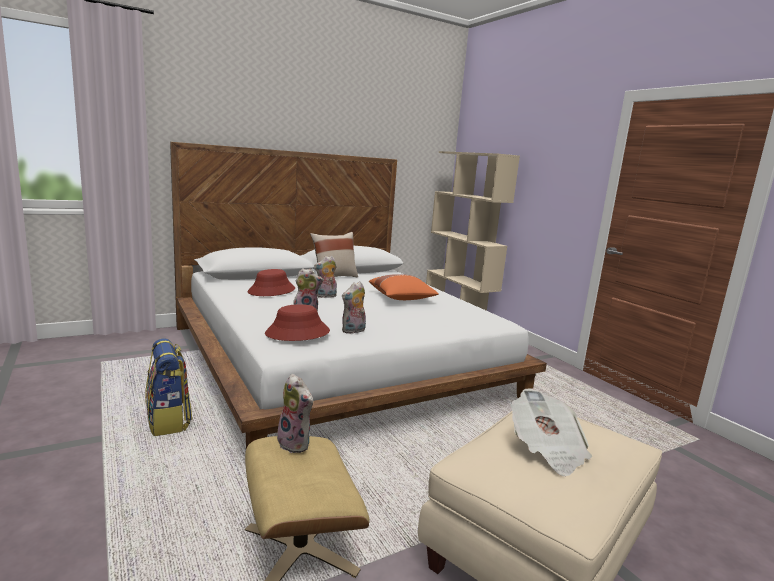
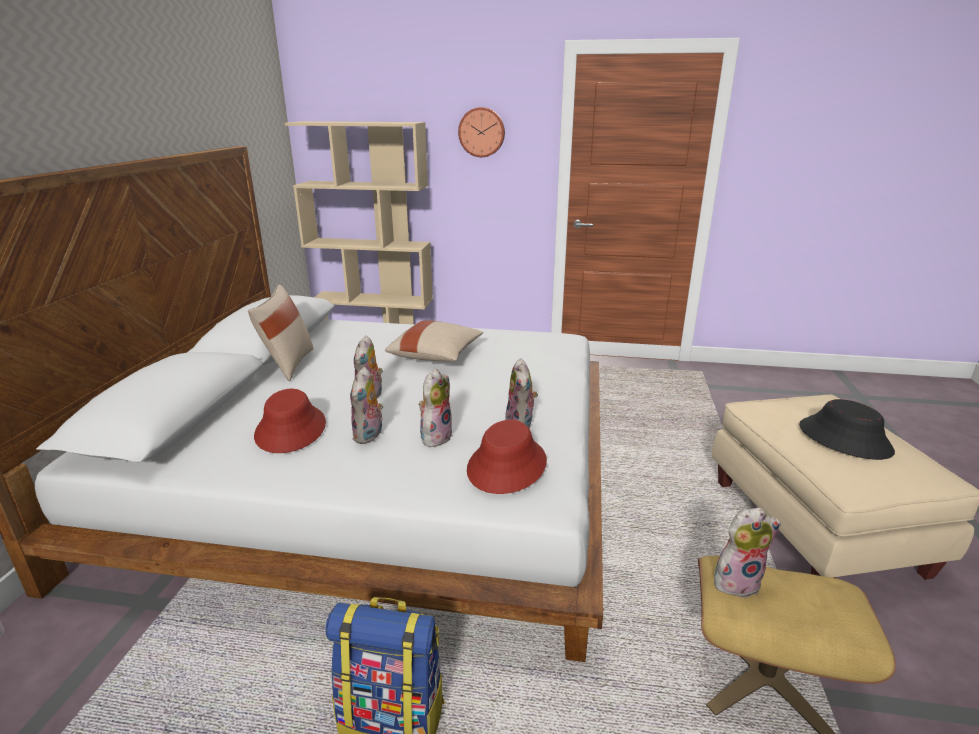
camera: 50 degrees left, 10 degrees up
orange pillow [369,274,439,300] -> beige pillow [385,320,483,362]
newspaper [510,388,592,477] -> black hat [799,399,895,460]
none -> plush toy [350,367,383,444]
none -> wall clock [458,107,505,157]

